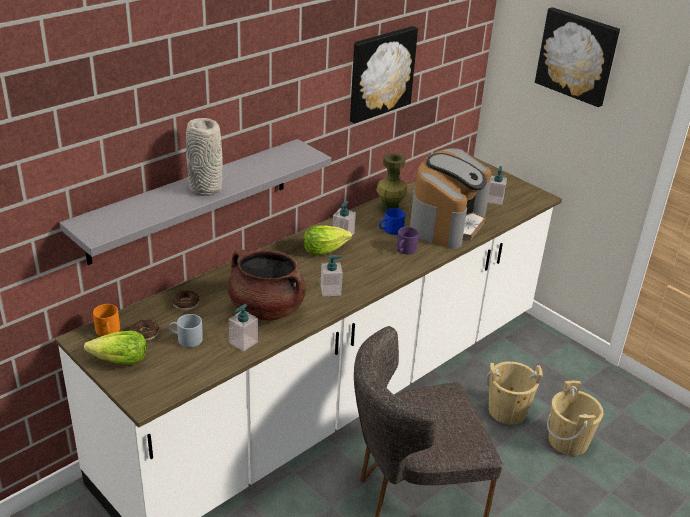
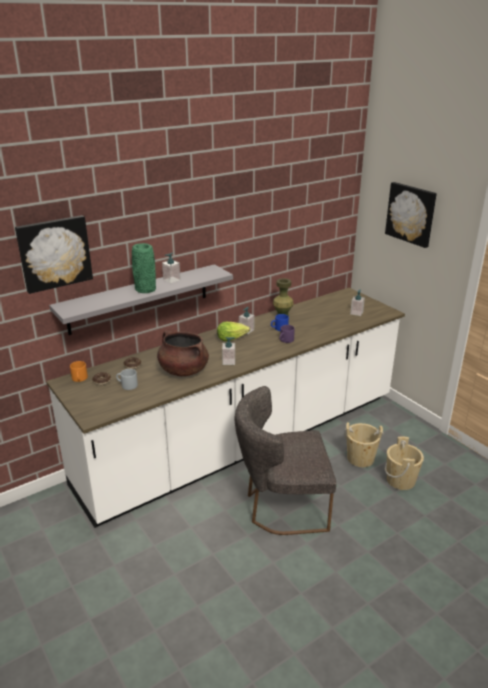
camera: 10 degrees right, 5 degrees down
lettuce [84,331,147,365] -> none
grey vase [186,118,223,196] -> green vase [132,243,156,293]
soap dispenser [229,304,258,352] -> soap dispenser moved to [162,253,181,283]
picture [350,26,418,123] -> picture moved to [15,215,93,294]
coffee machine [410,148,491,249] -> none

